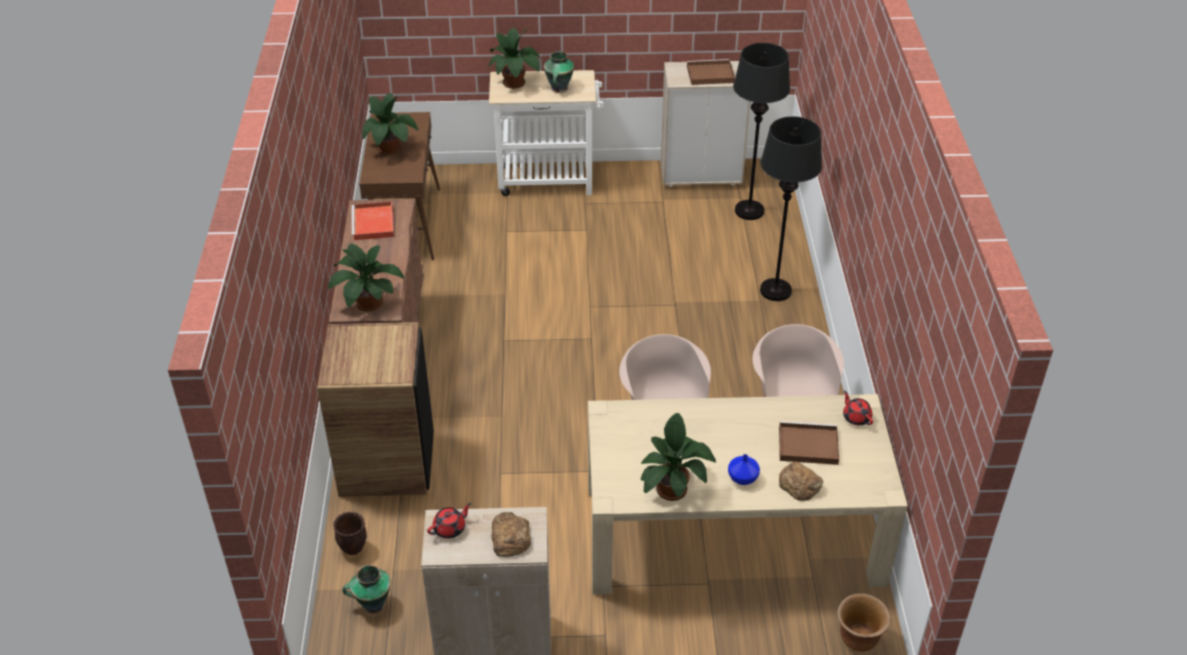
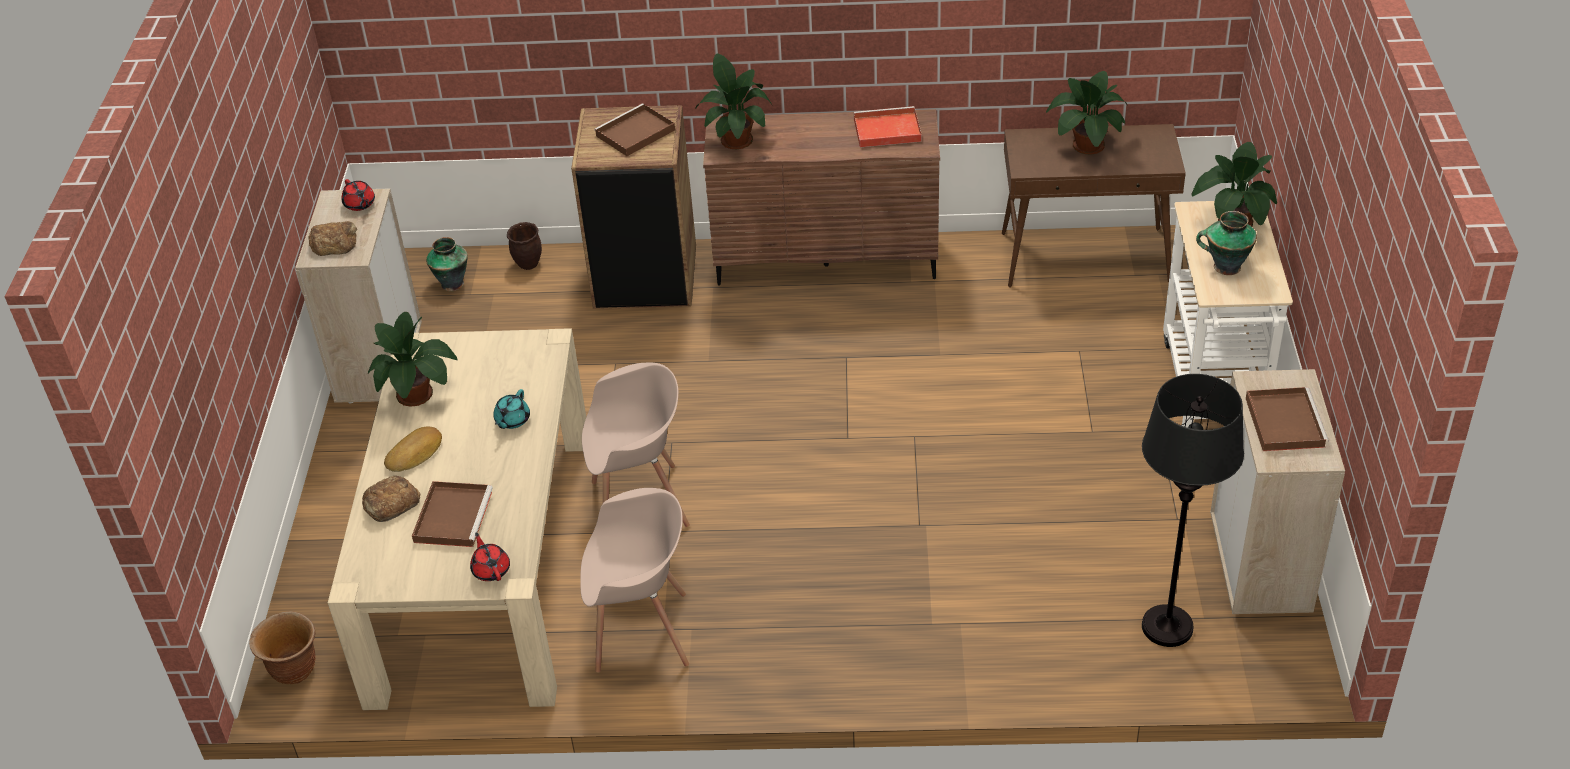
camera: 95 degrees right, 0 degrees up
blue vase [728,454,760,485] -> bread [384,426,442,472]
black floor lamp [760,116,822,301] -> none
red teapot [843,391,873,425] -> red teapot turned 90 degrees counterclockwise [470,532,510,581]
none -> turquoise teapot [493,389,530,429]
none -> brown tray [594,103,675,156]

